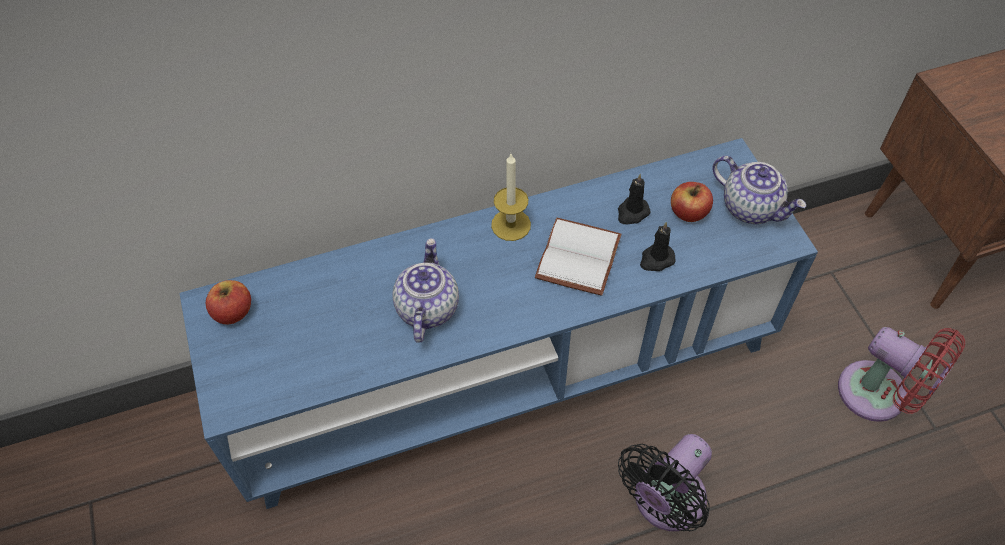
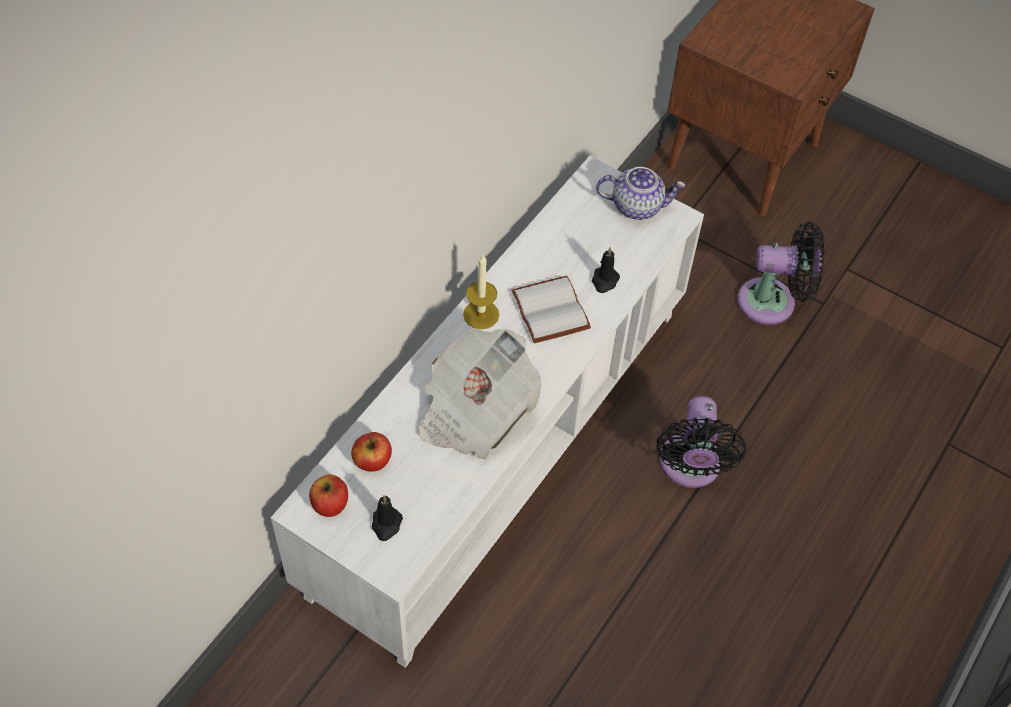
camera: 40 degrees left, 0 degrees up
blue tv stand [179,138,818,509] -> white tv stand [271,156,704,668]
teapot [393,238,459,343] -> newspaper [418,328,541,459]
black candle [618,174,651,224] -> black candle moved to [372,495,403,541]
apple [671,182,713,222] -> apple moved to [351,432,392,472]
red fan [838,327,965,422] -> black fan [737,222,824,325]

